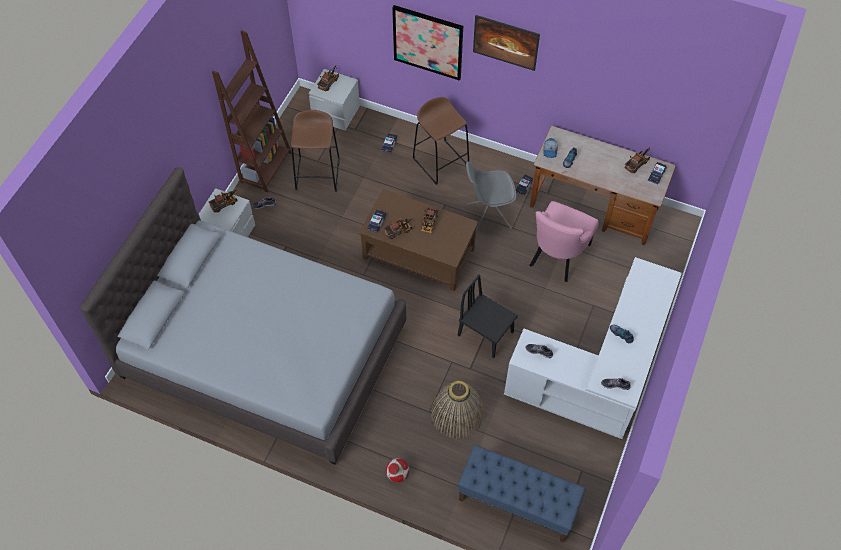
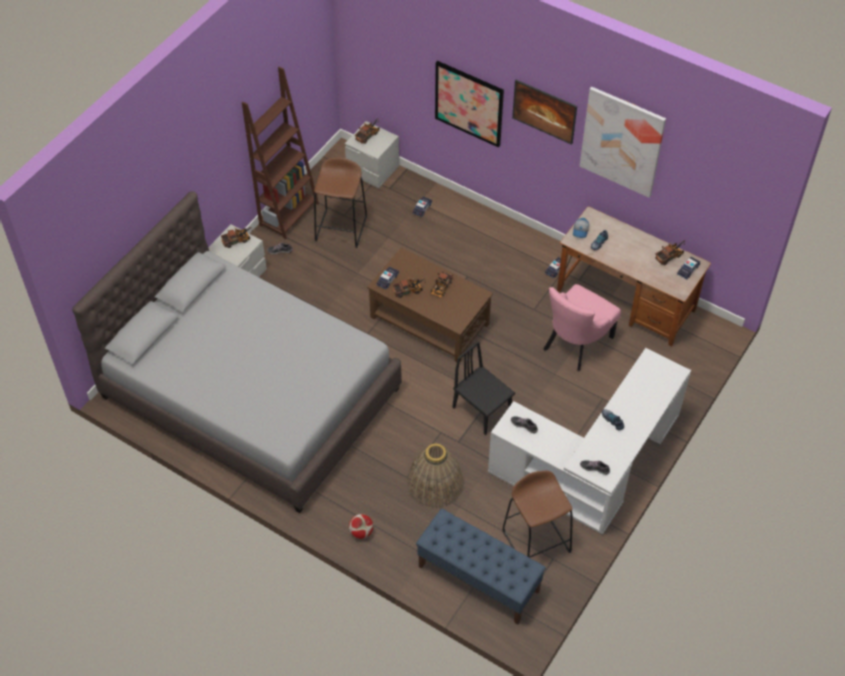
camera: 10 degrees right, 5 degrees down
brown stool [413,97,469,185] -> brown stool moved to [502,471,573,558]
grey chair [466,161,516,232] -> none
none -> picture [580,87,666,198]

